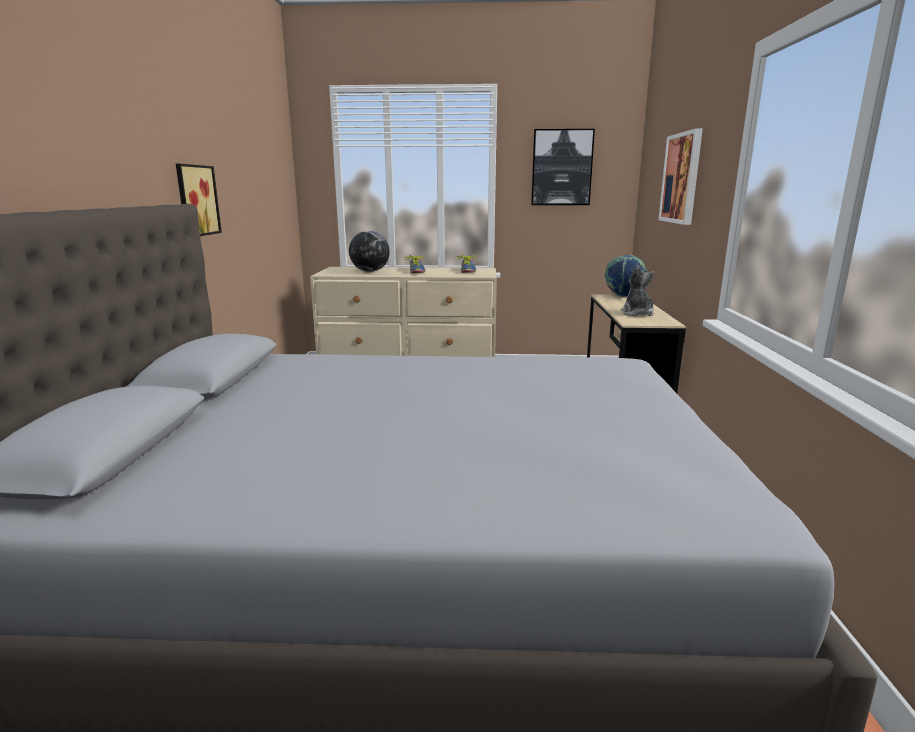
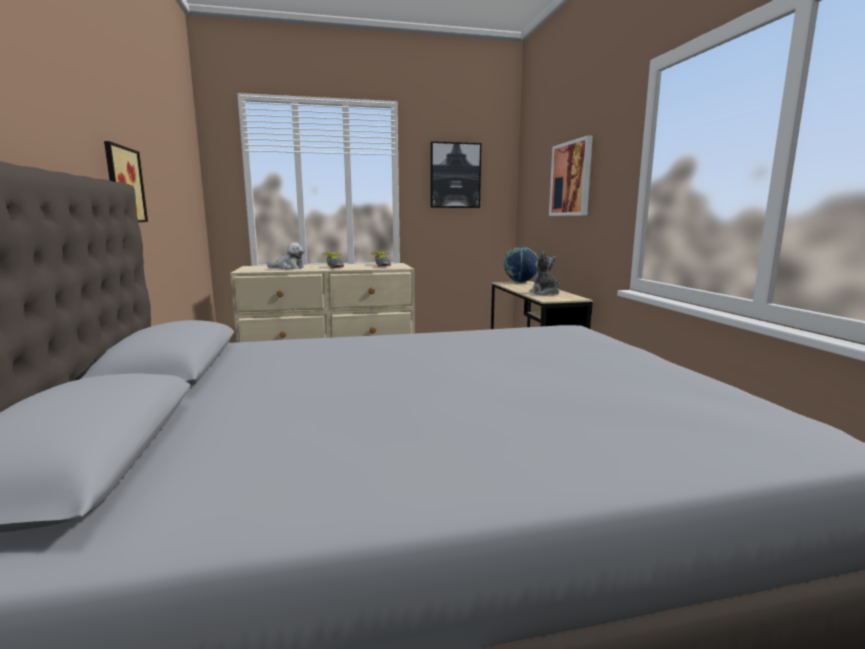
camera: 15 degrees left, 5 degrees down
globe [349,231,390,272] -> plush toy [266,242,304,269]

